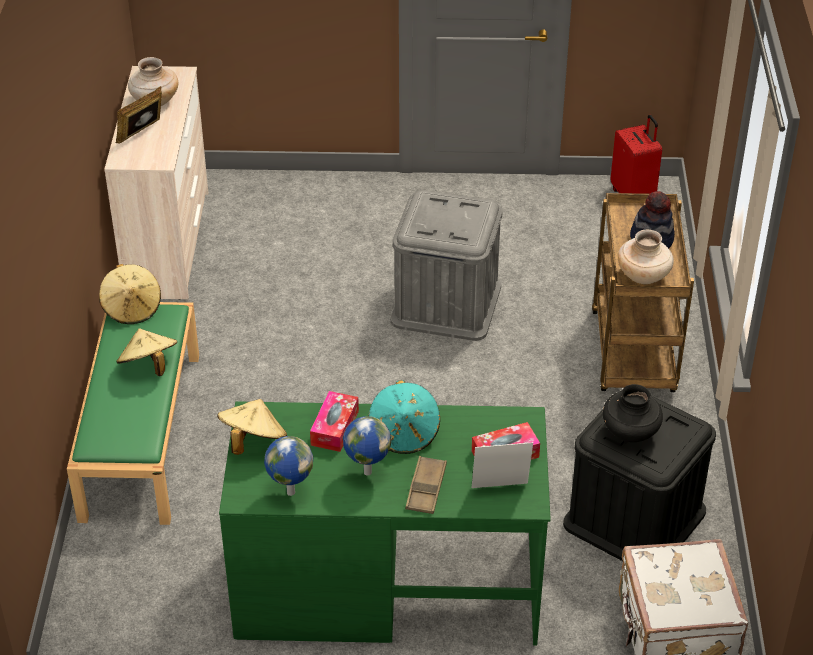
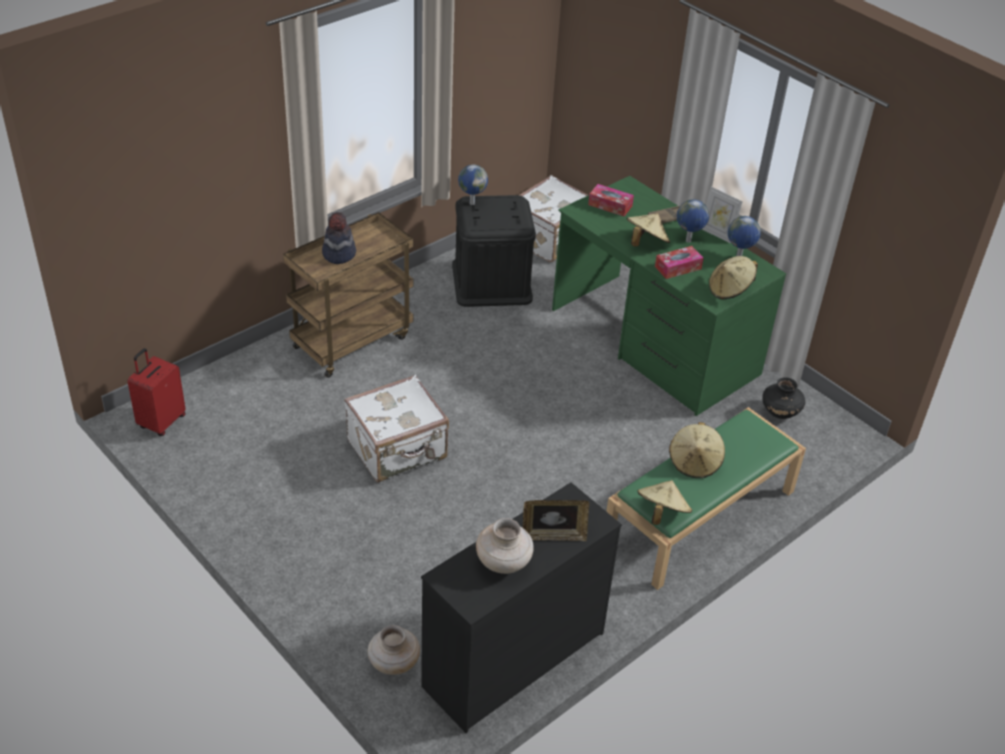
camera: 135 degrees left, 0 degrees up
beige dresser [104,66,208,300] -> black dresser [421,482,621,733]
turquoise hat [368,380,440,454] -> beige hat [627,214,670,247]
grey storage box [391,190,503,341] -> white suitcase [344,375,449,482]
picture frame [472,442,533,488] -> picture frame moved to [702,187,743,244]
black vase [603,384,663,442] -> black vase moved to [762,377,805,419]
beige vase [618,230,674,284] -> beige vase moved to [368,625,420,675]
none -> globe [458,165,488,205]

